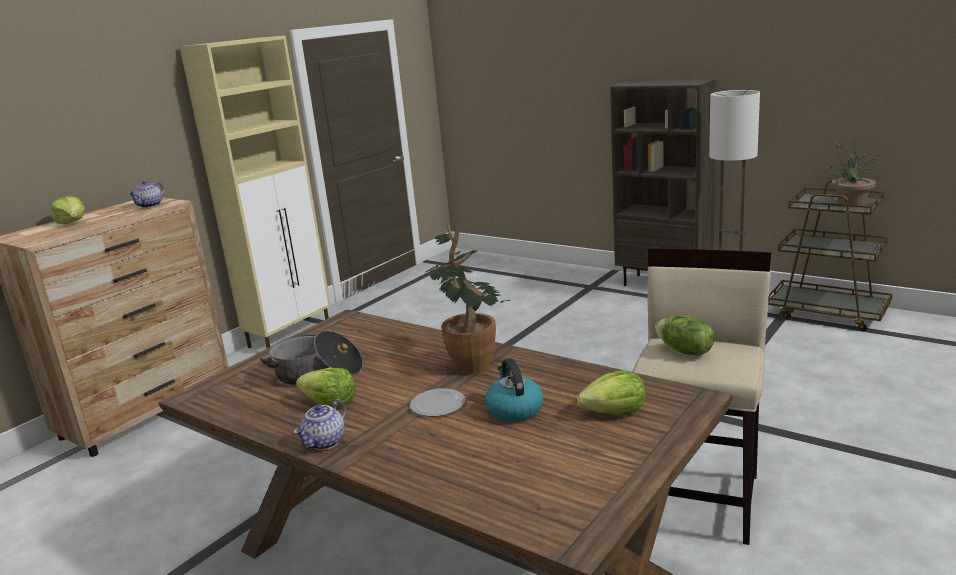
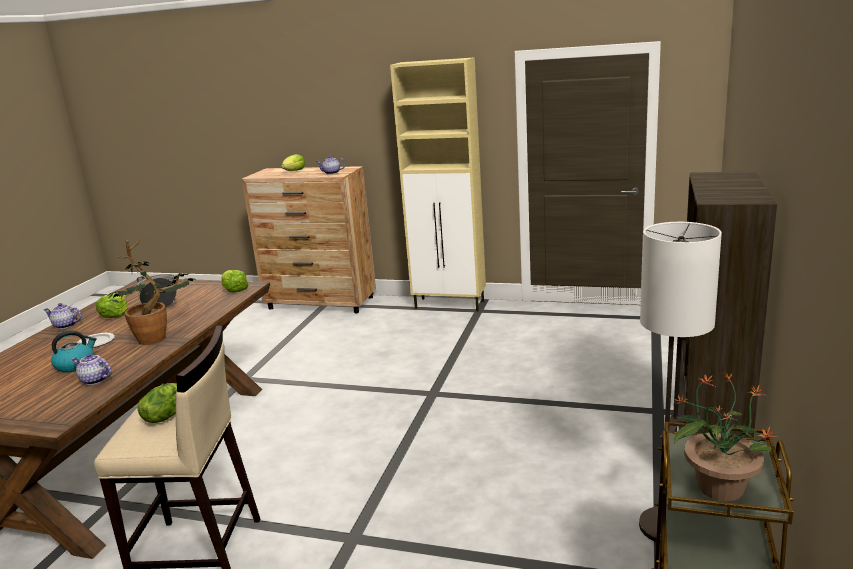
camera: 70 degrees right, 0 degrees up
lettuce [577,370,645,414] -> lettuce moved to [221,270,249,293]
none -> teapot [71,354,112,385]

